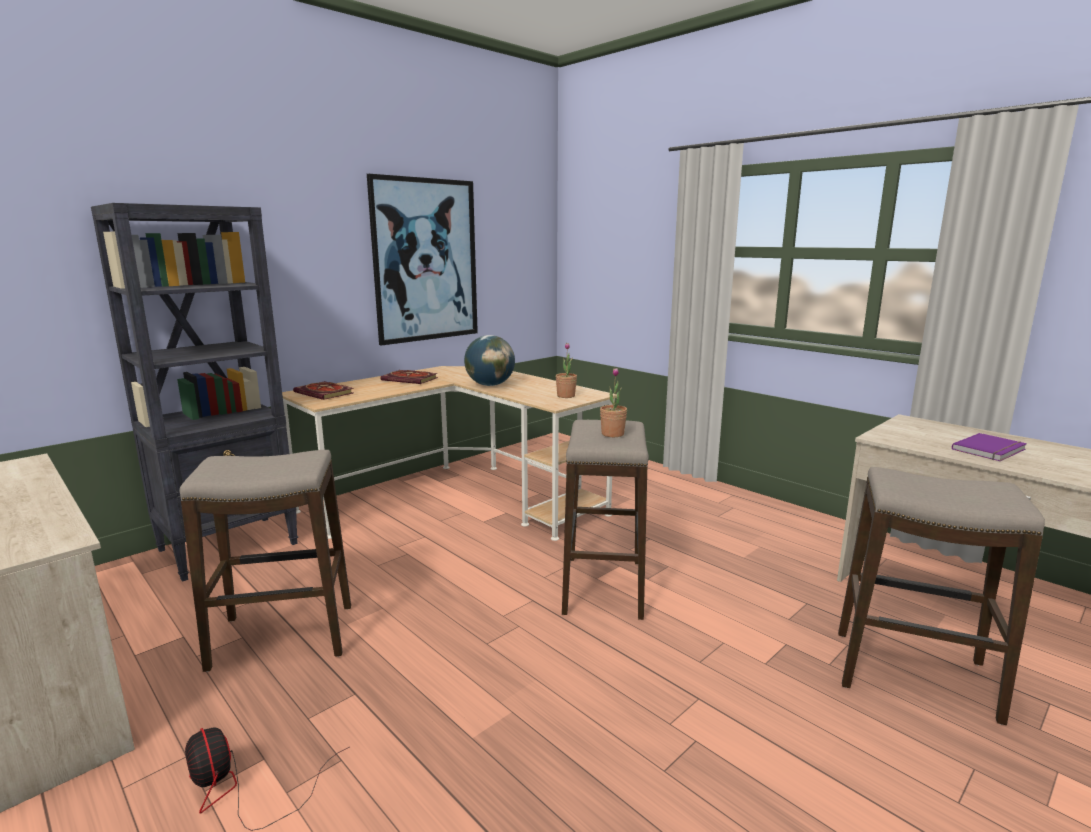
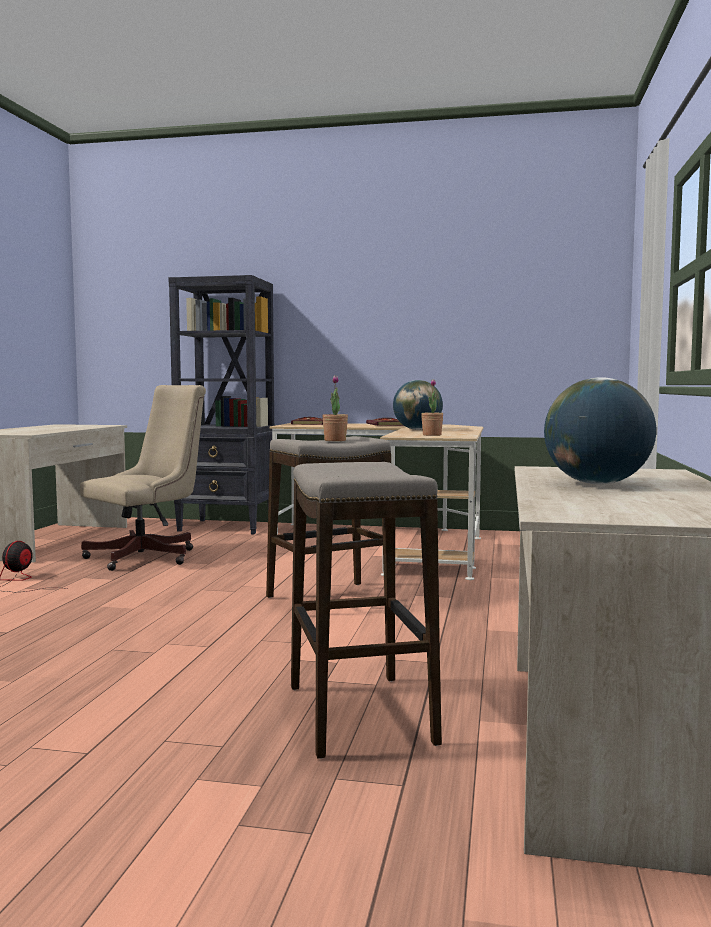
camera: 55 degrees right, 10 degrees down
stool [180,450,351,672] -> beige office chair [80,385,206,571]
picture [367,174,478,346] -> none
purple book [952,433,1027,461] -> globe [544,377,656,485]

